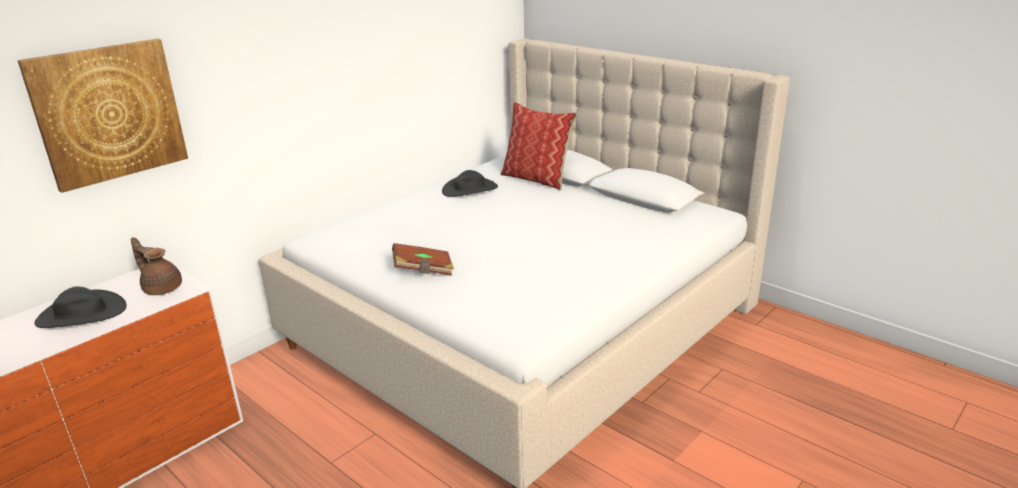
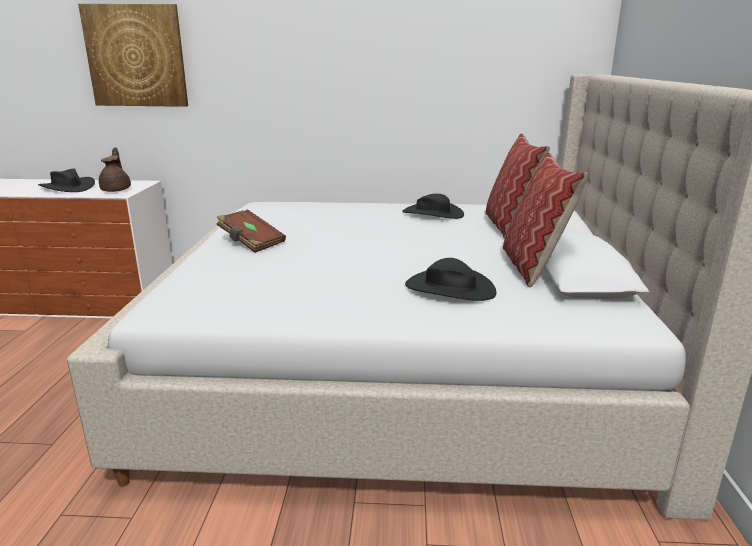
camera: 50 degrees right, 5 degrees down
none -> black hat [405,258,496,301]
none -> pillow [503,152,588,288]

